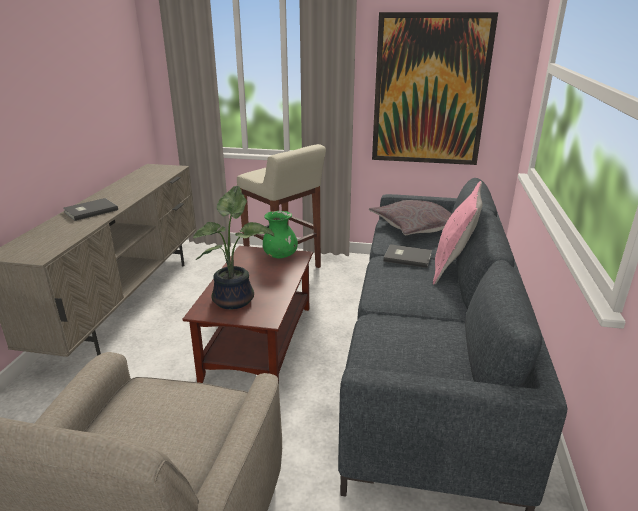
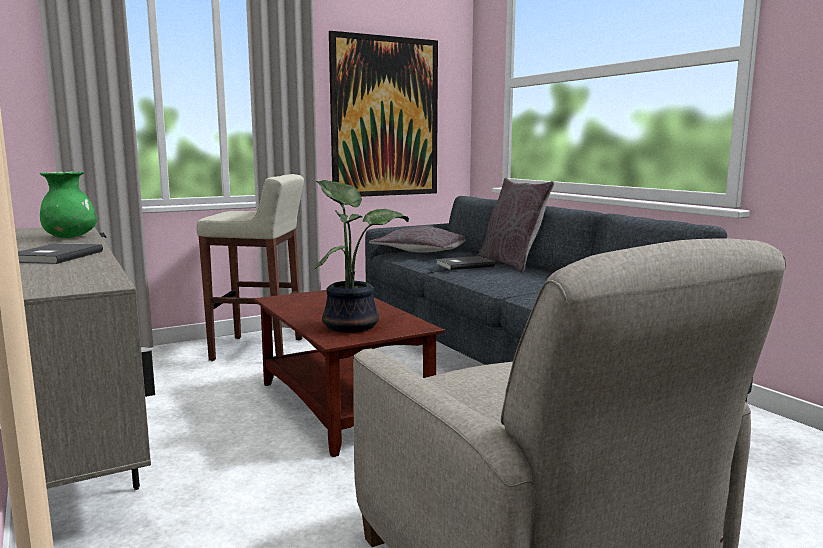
camera: 40 degrees left, 15 degrees down
green vase [263,211,298,258] -> green vase moved to [40,171,97,238]
pink pillow [433,181,482,285] -> grey pillow [478,177,555,272]

